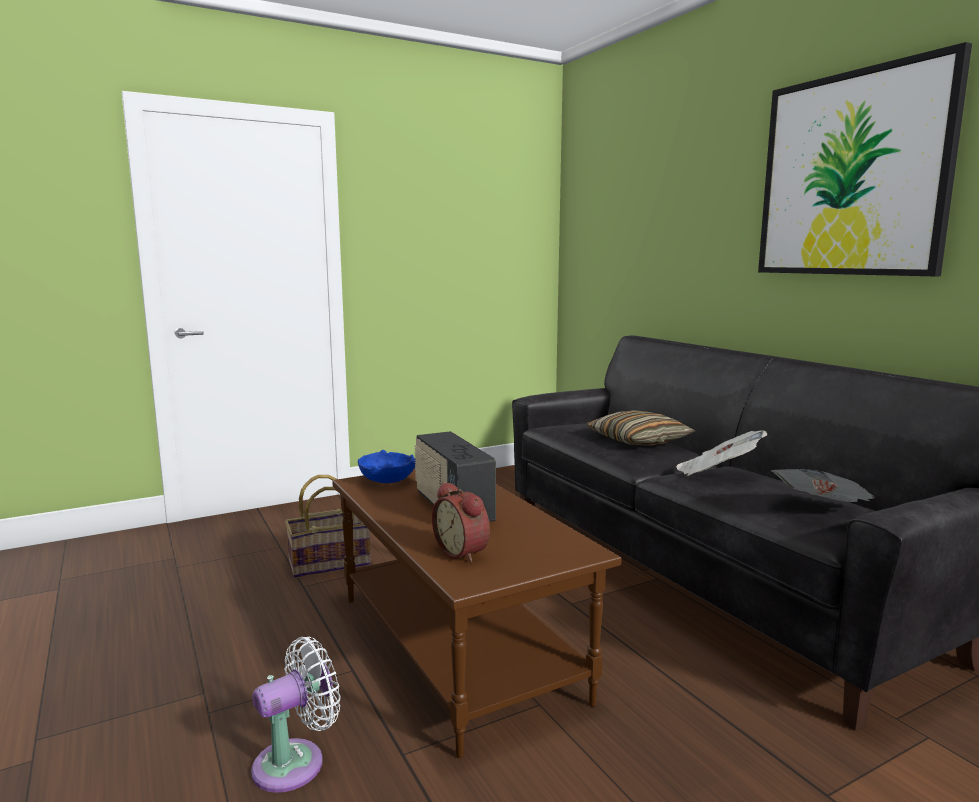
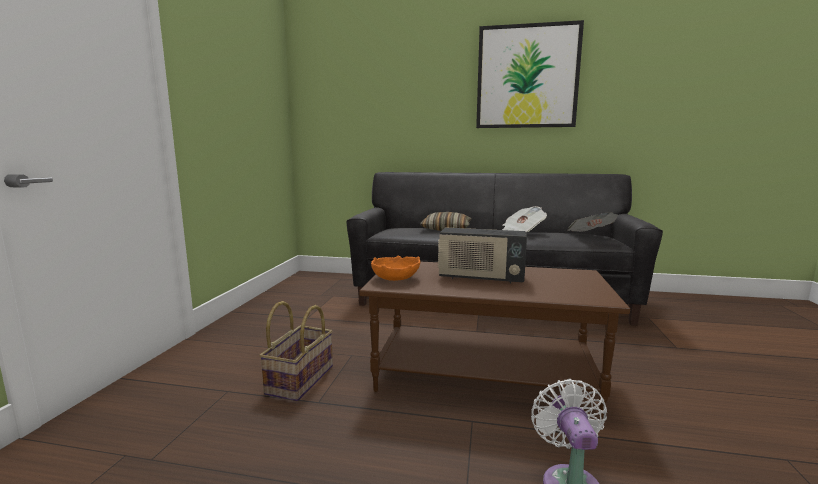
camera: 50 degrees left, 0 degrees up
blue bowl [358,450,416,483] -> orange bowl [371,256,420,281]
alarm clock [432,482,490,563] -> none

